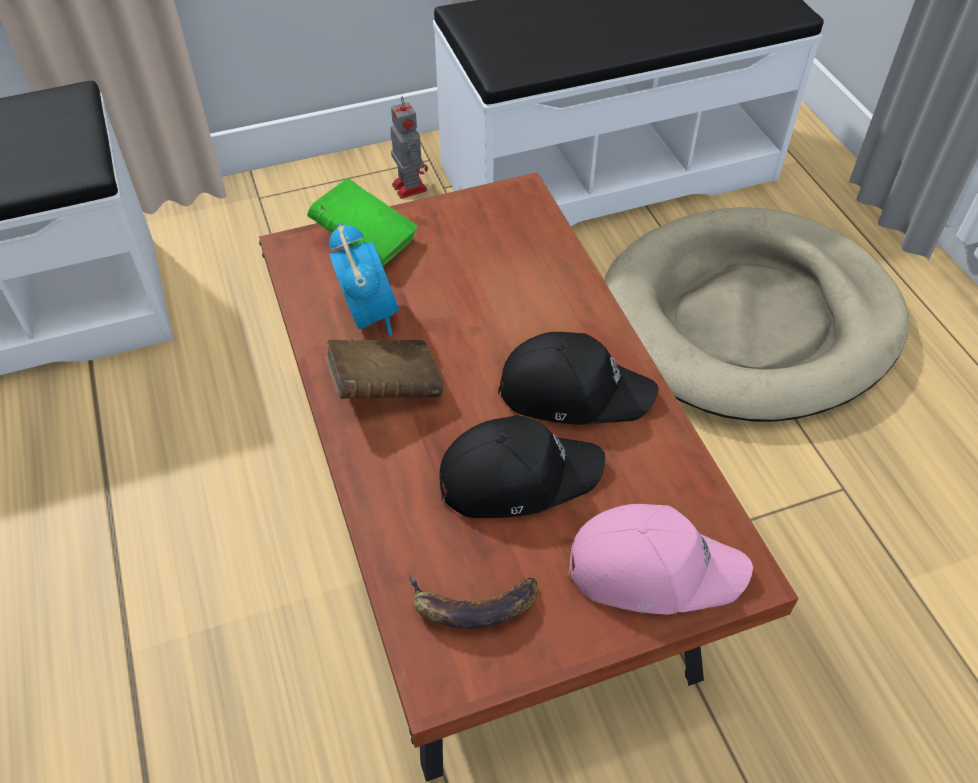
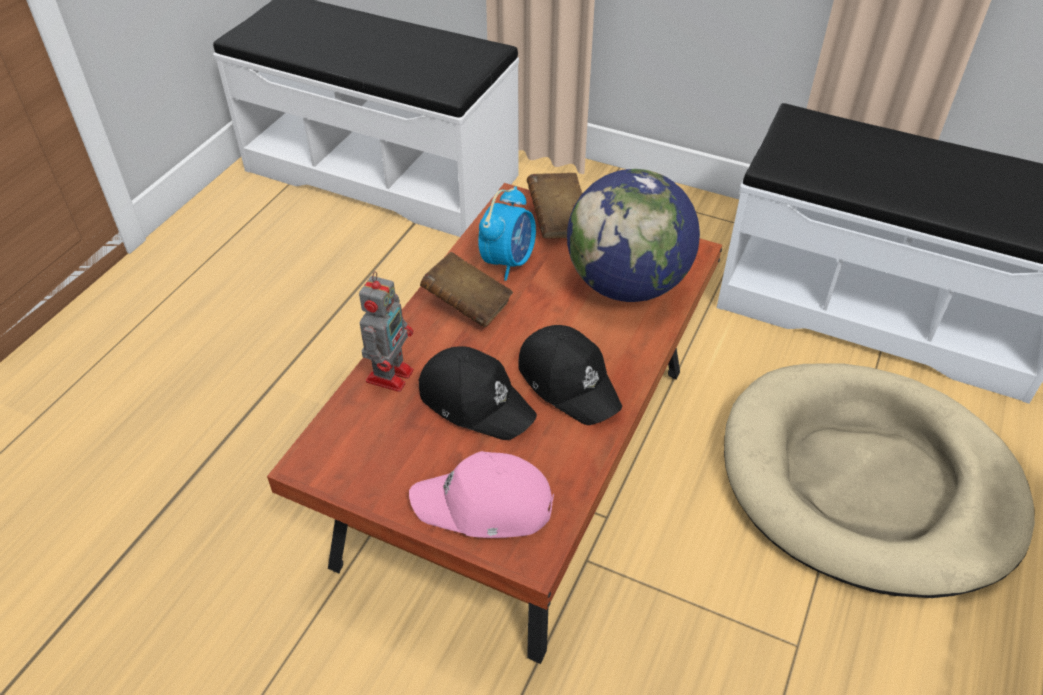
camera: 45 degrees right, 5 degrees down
green book [307,178,418,266] -> brown book [527,173,582,239]
toy robot [390,97,428,199] -> toy robot moved to [359,271,413,392]
banana [409,575,537,629] -> none
pink cap [568,504,753,614] -> pink cap turned 135 degrees clockwise [409,451,554,538]
none -> globe [567,169,700,302]

